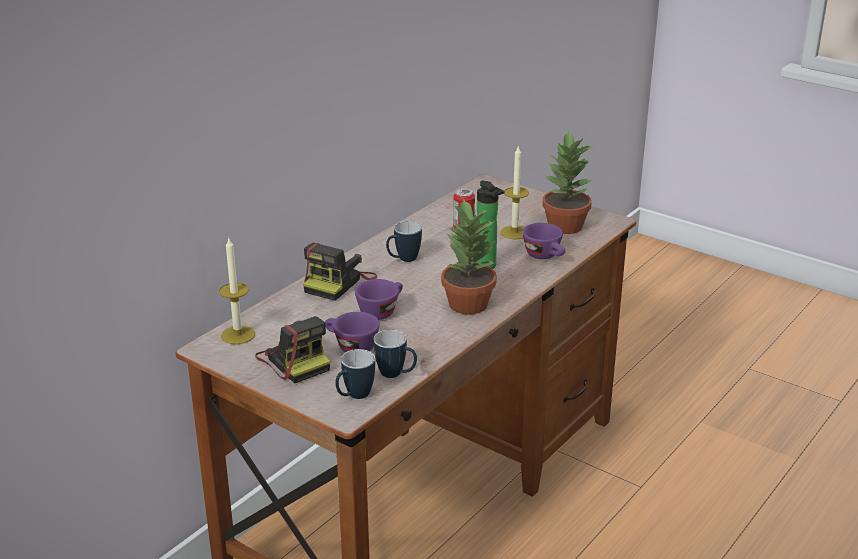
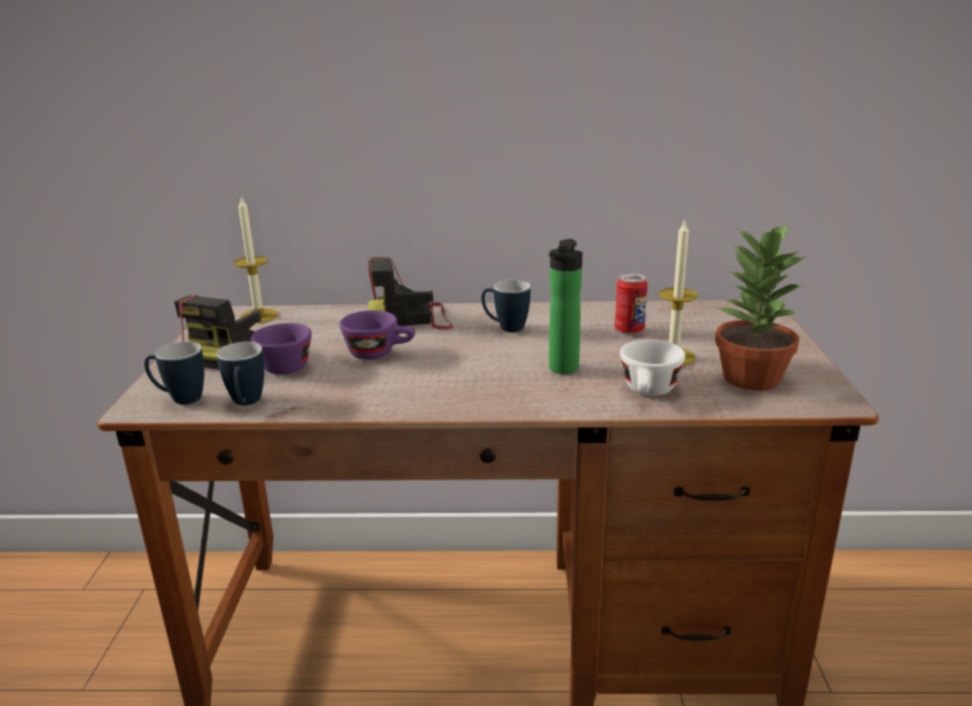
camera: 55 degrees right, 5 degrees down
potted plant [441,198,497,314] -> none
purple cup [522,223,565,259] -> white cup [620,339,685,396]

